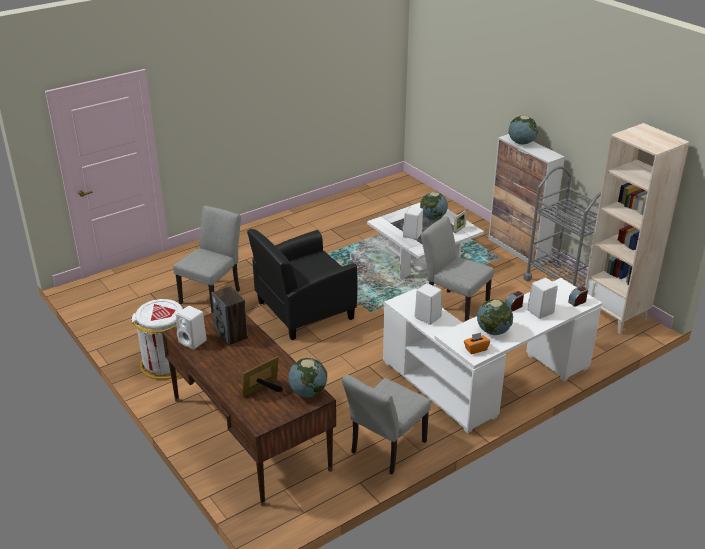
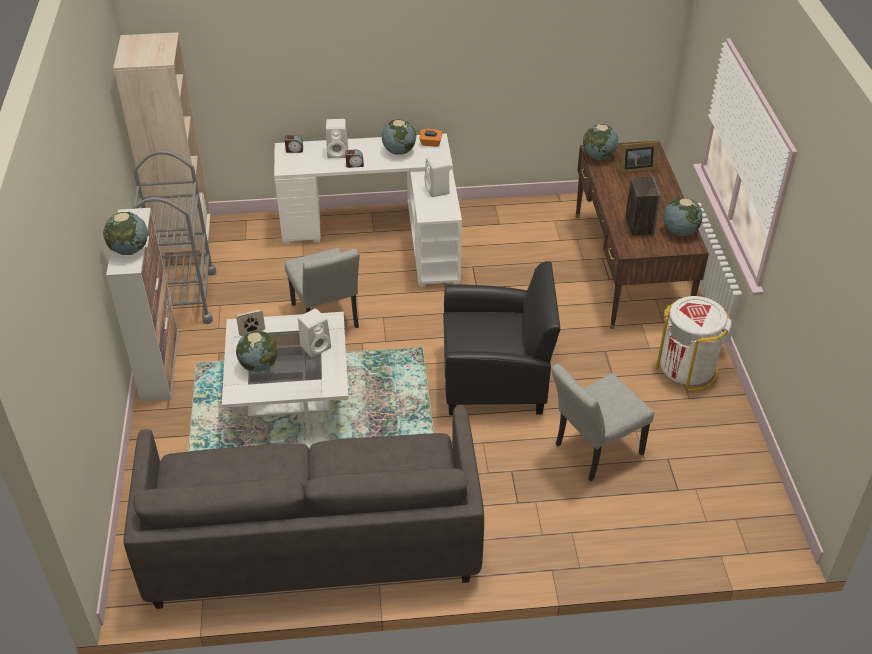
camera: 150 degrees left, 10 degrees up
white speaker [176,306,207,350] -> globe [663,197,703,236]
grey chair [342,374,431,474] -> none
none -> grey sofa [124,406,484,609]

